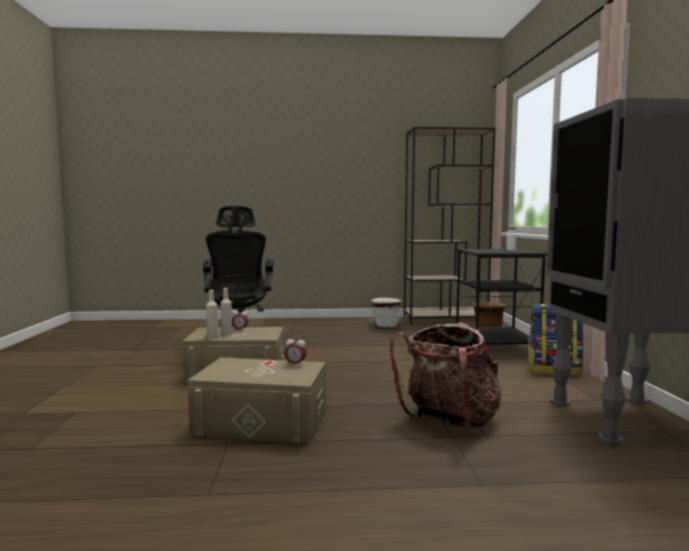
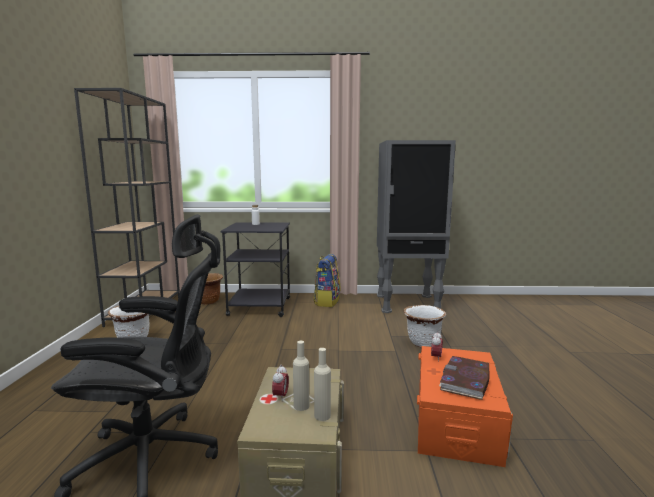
camera: 85 degrees left, 5 degrees up
beige storage box [187,358,326,444] -> orange storage box [417,346,513,467]
backpack [390,322,502,428] -> white planter [404,305,446,347]
none -> book [439,356,490,400]

